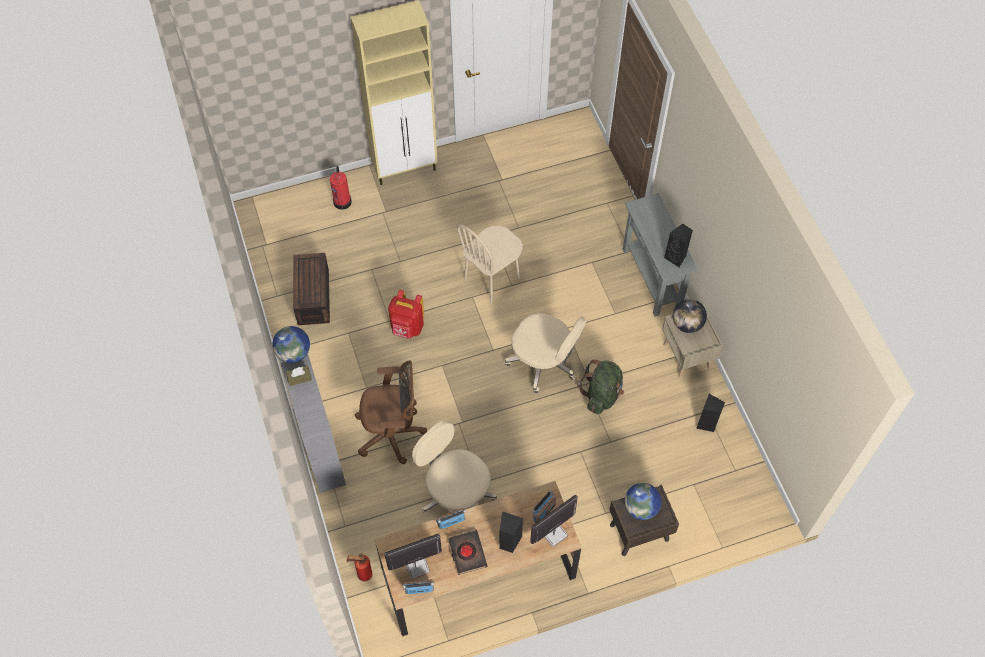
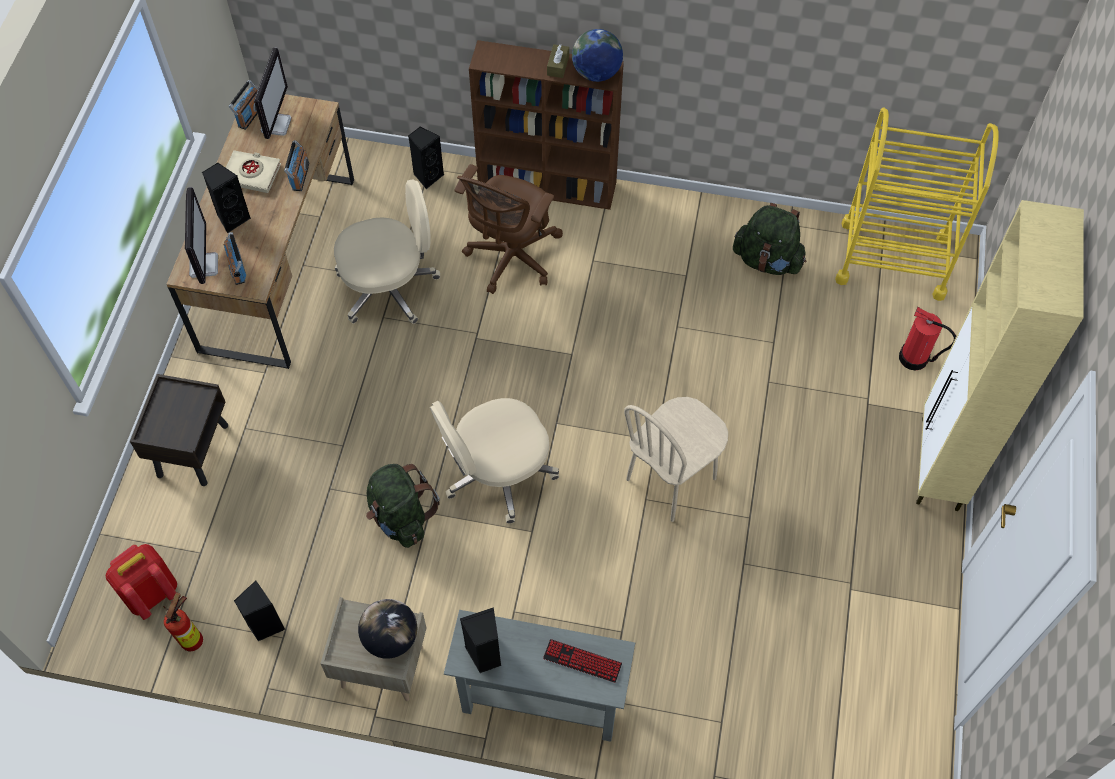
camera: 120 degrees right, 0 degrees up
grey bookcase [279,354,346,493] -> brown bookcase [469,40,624,210]
brown storage box [293,253,330,325] -> green backpack [733,203,807,275]
fire extinguisher [347,554,372,581] -> fire extinguisher moved to [163,593,203,651]
red backpack [388,290,424,339] -> red backpack moved to [106,544,177,620]
black book [448,530,488,575] -> beige book [226,150,281,193]
beige chair [457,225,523,303] -> beige chair turned 120 degrees counterclockwise [624,397,728,522]
globe [624,483,662,520] -> none
none -> black speaker [408,127,444,189]
none -> keyboard [543,639,622,683]
none -> yellow cart [835,108,999,301]

